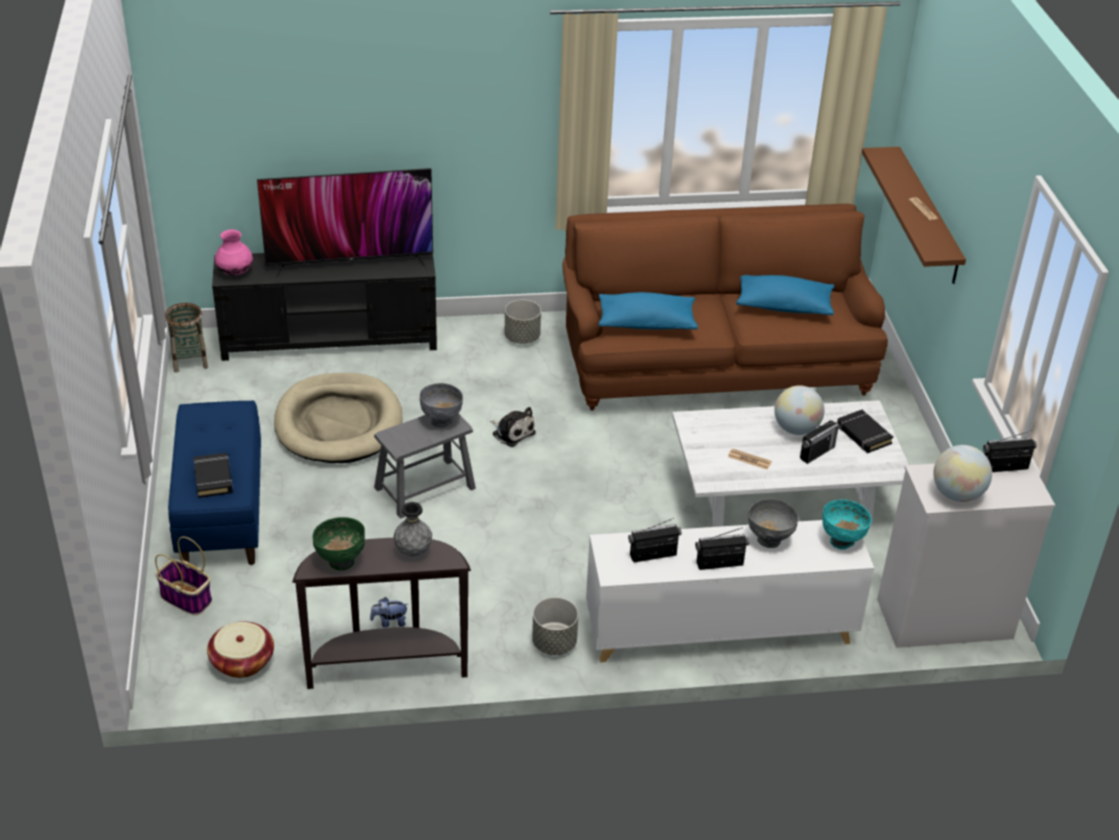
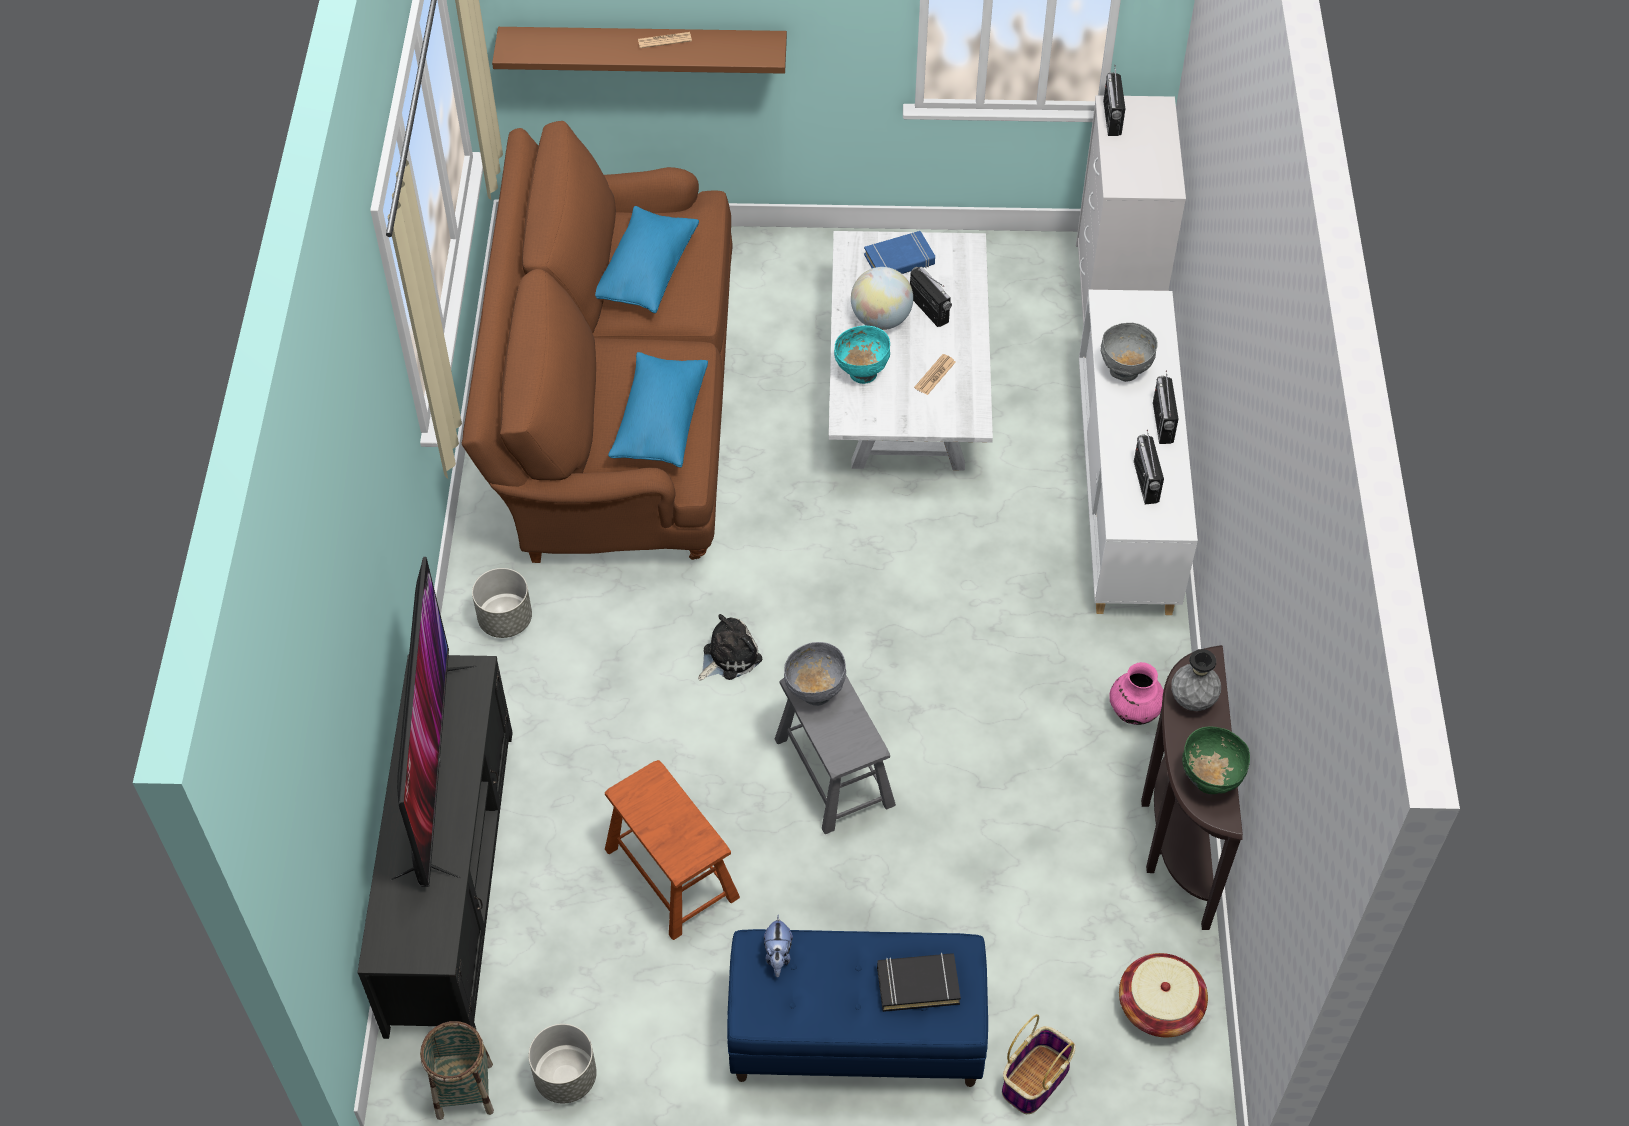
camera: 80 degrees left, 15 degrees up
pink vase [215,229,253,276] -> pink vase moved to [1109,662,1164,725]
beige dog bed [274,373,403,463] -> brown stool [605,760,740,940]
plush toy [370,597,408,628] -> plush toy moved to [764,915,793,977]
grey planter [532,597,578,655] -> grey planter moved to [529,1024,597,1103]
turquoise bowl [822,499,872,550] -> turquoise bowl moved to [834,325,890,384]
black book [837,410,893,453] -> blue book [864,231,935,274]
globe [933,445,992,502] -> none

